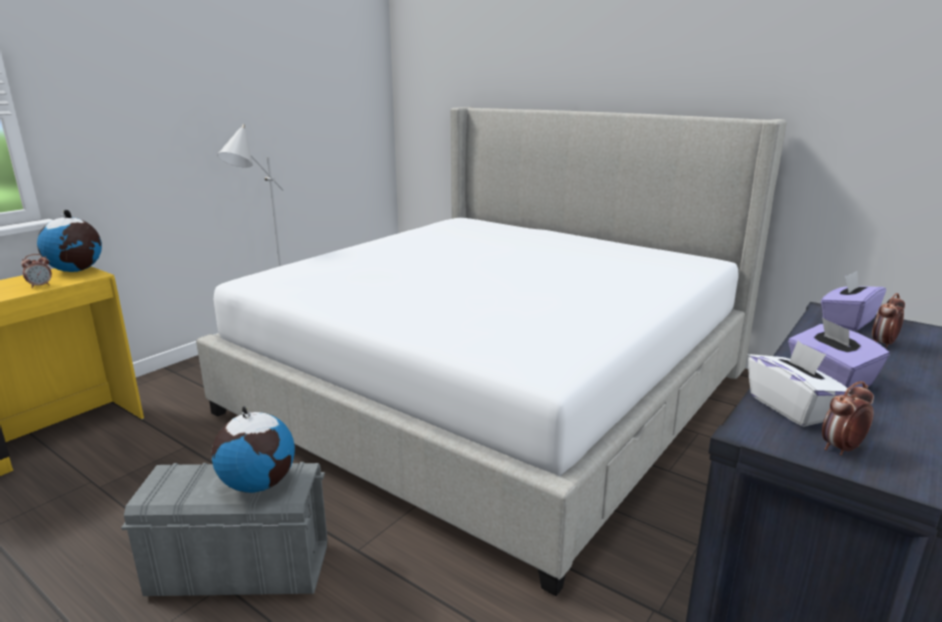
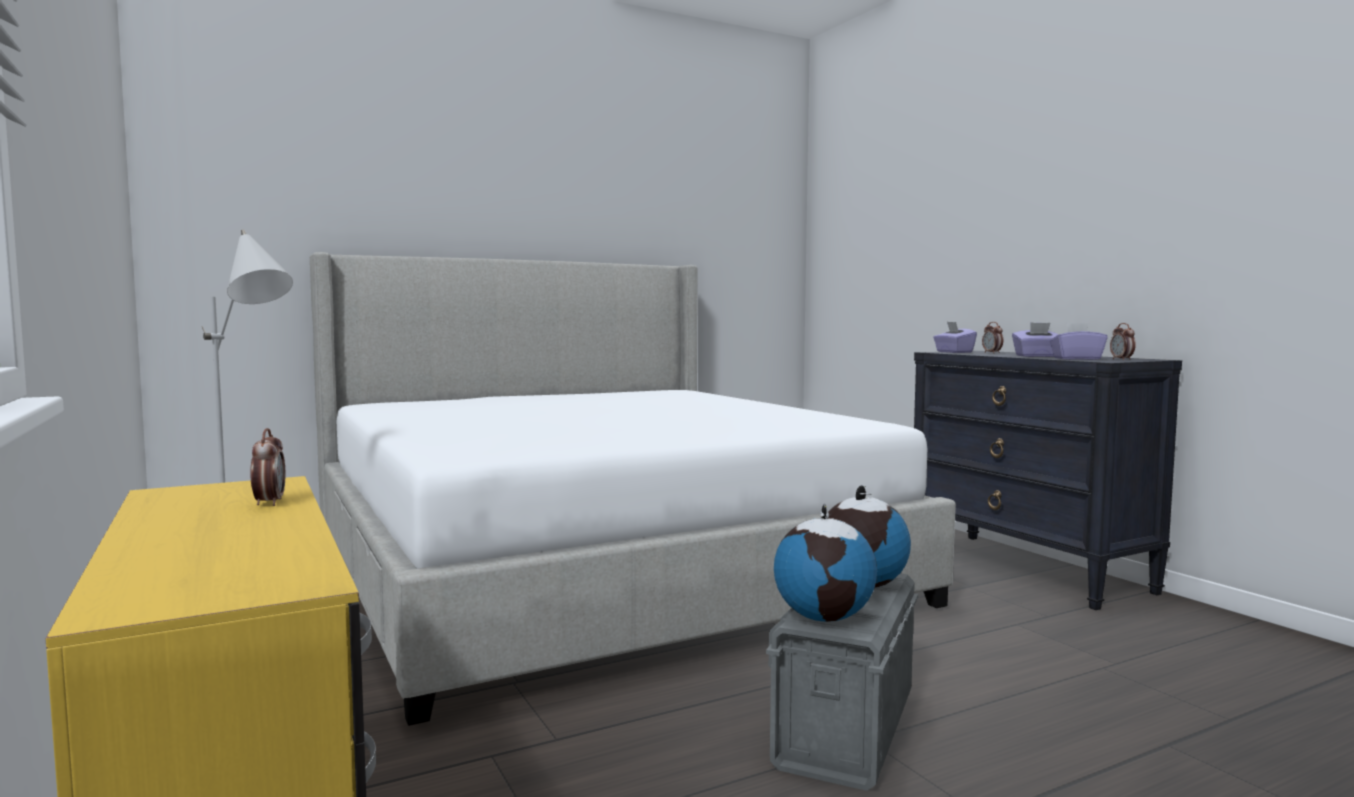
camera: 65 degrees left, 15 degrees down
globe [37,210,102,272] -> globe moved to [774,504,877,622]
white tissue box [748,341,851,427] -> purple tissue box [1050,323,1108,360]

